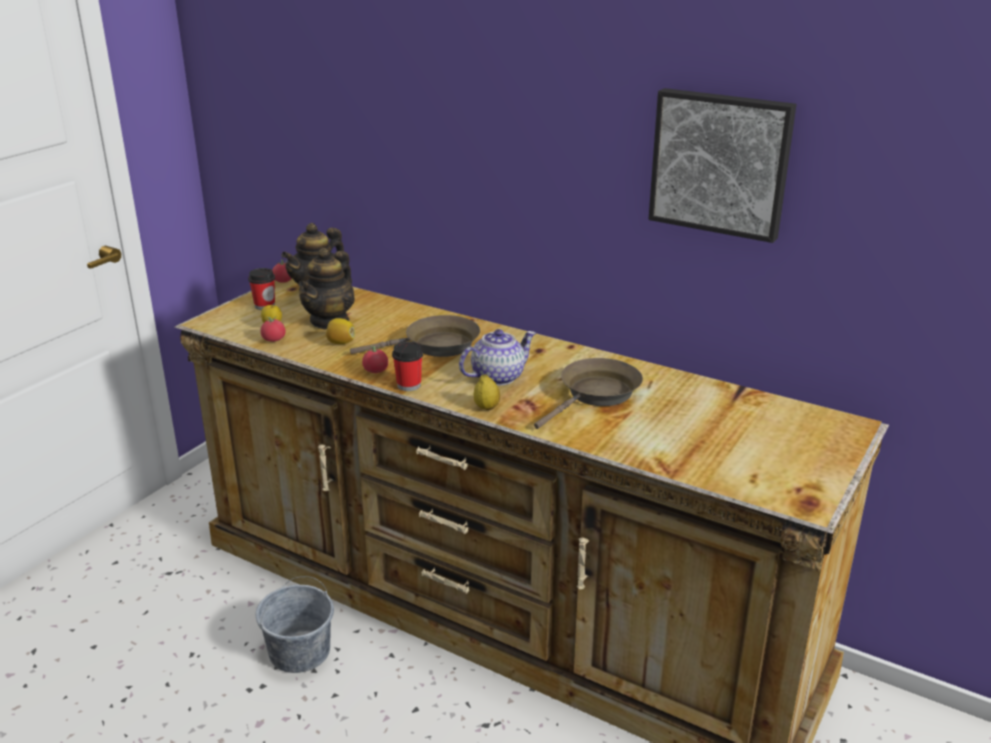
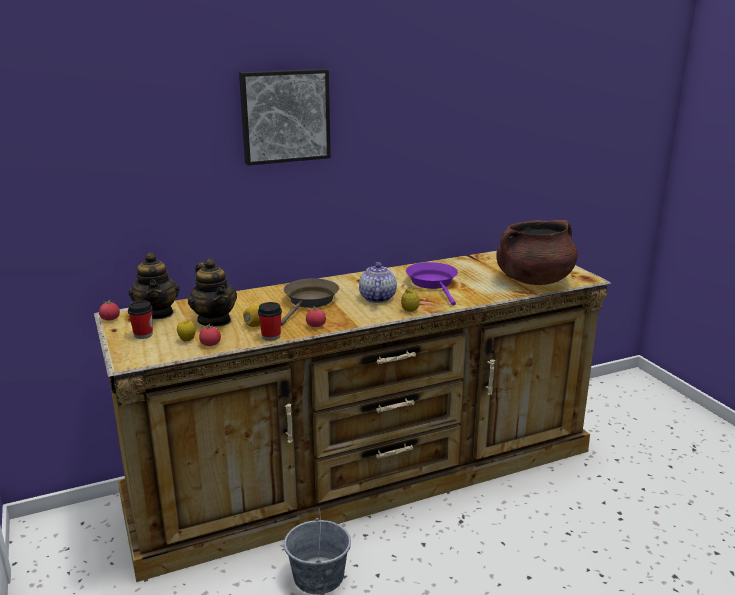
camera: 55 degrees left, 5 degrees down
cup [392,341,423,391] -> cup moved to [258,302,282,341]
brown frying pan [534,358,643,429] -> purple frying pan [406,262,458,306]
picture [648,88,797,243] -> picture moved to [239,69,331,165]
none -> brown cooking pot [496,220,578,285]

